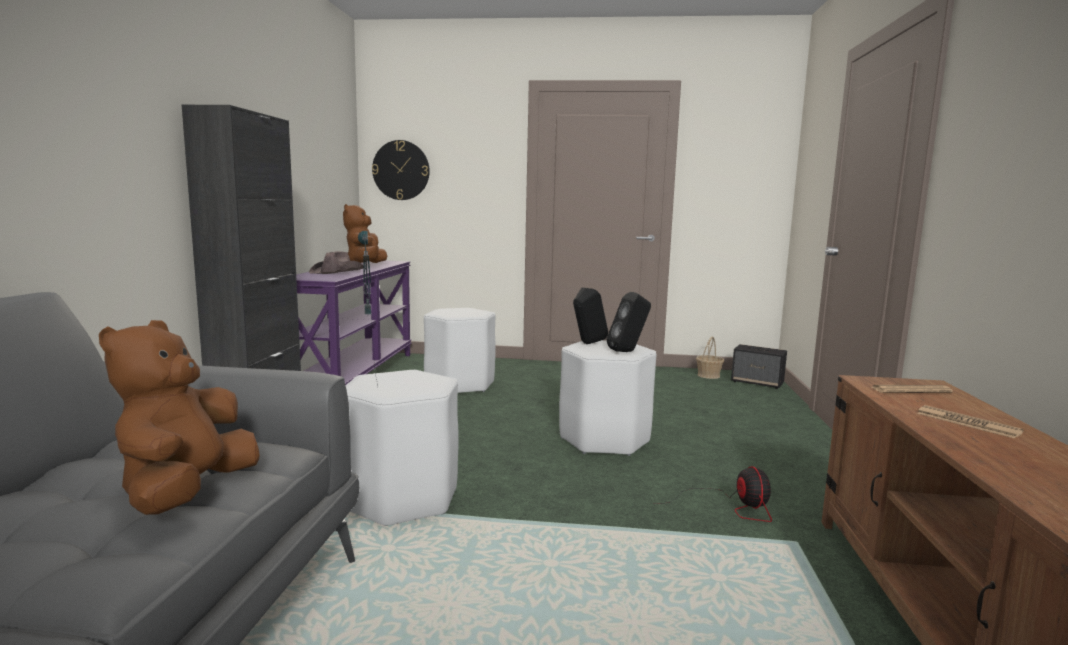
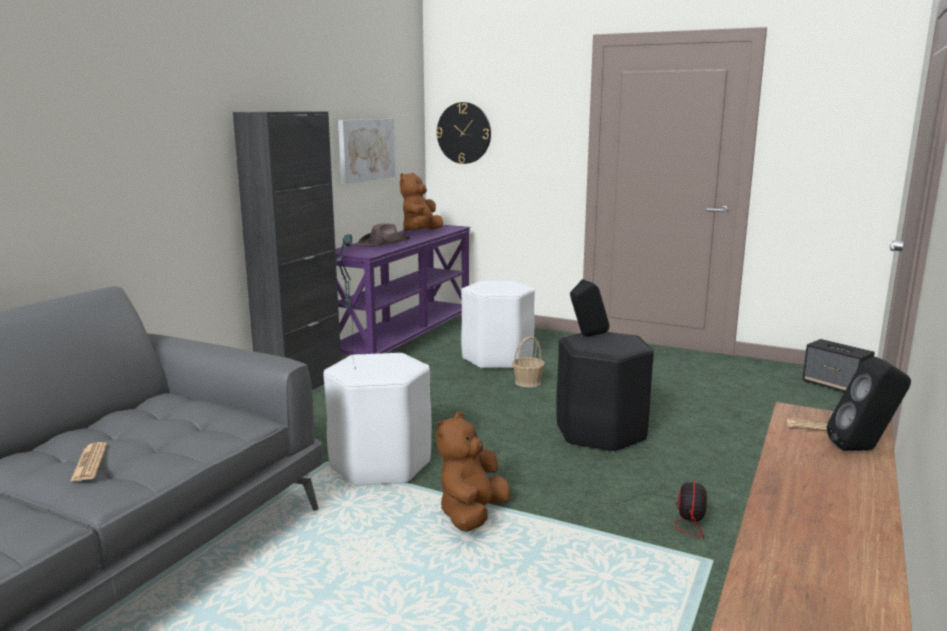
camera: 20 degrees right, 5 degrees up
brown plush toy [99,320,260,515] -> brown plush toy moved to [436,412,511,532]
white stool [559,340,657,456] -> black stool [556,332,654,453]
black speaker [607,292,651,352] -> black speaker moved to [827,357,911,451]
basket [696,337,724,379] -> basket moved to [512,337,545,387]
newspaper [917,405,1024,438] -> newspaper moved to [70,442,107,481]
none -> picture [338,119,396,184]

